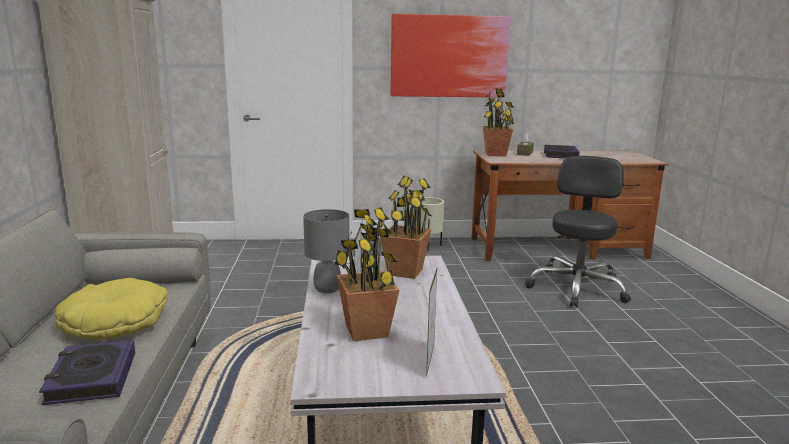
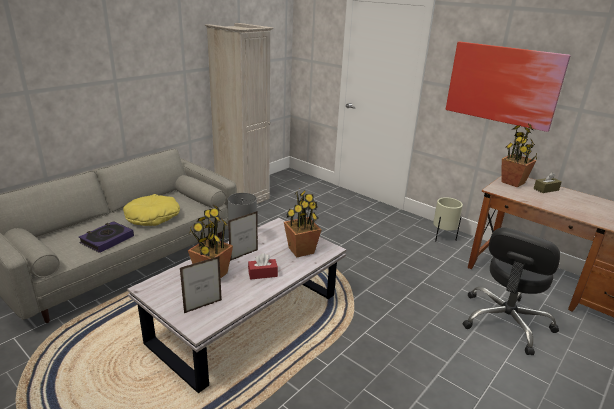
camera: 45 degrees right, 10 degrees up
black office chair [525,156,631,308] -> black office chair turned 150 degrees clockwise [463,227,560,355]
book [544,145,580,158] -> none
none -> red tissue box [248,253,278,280]

